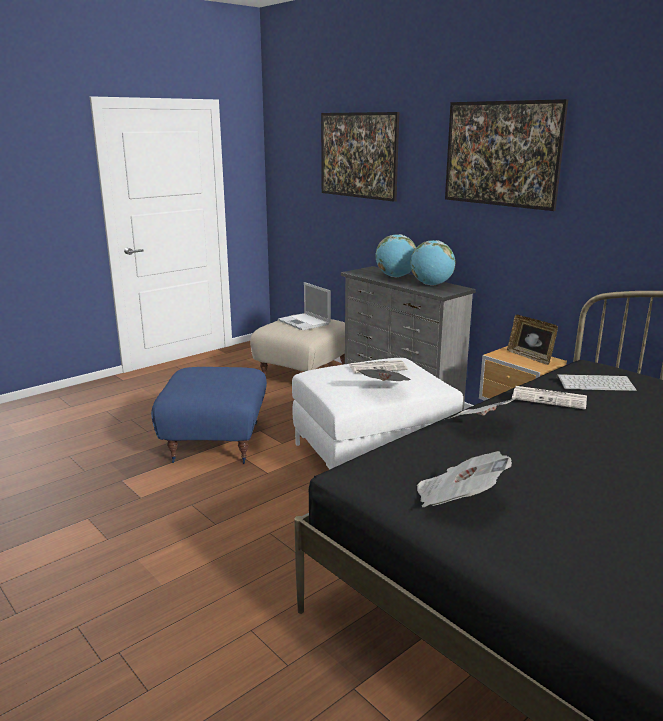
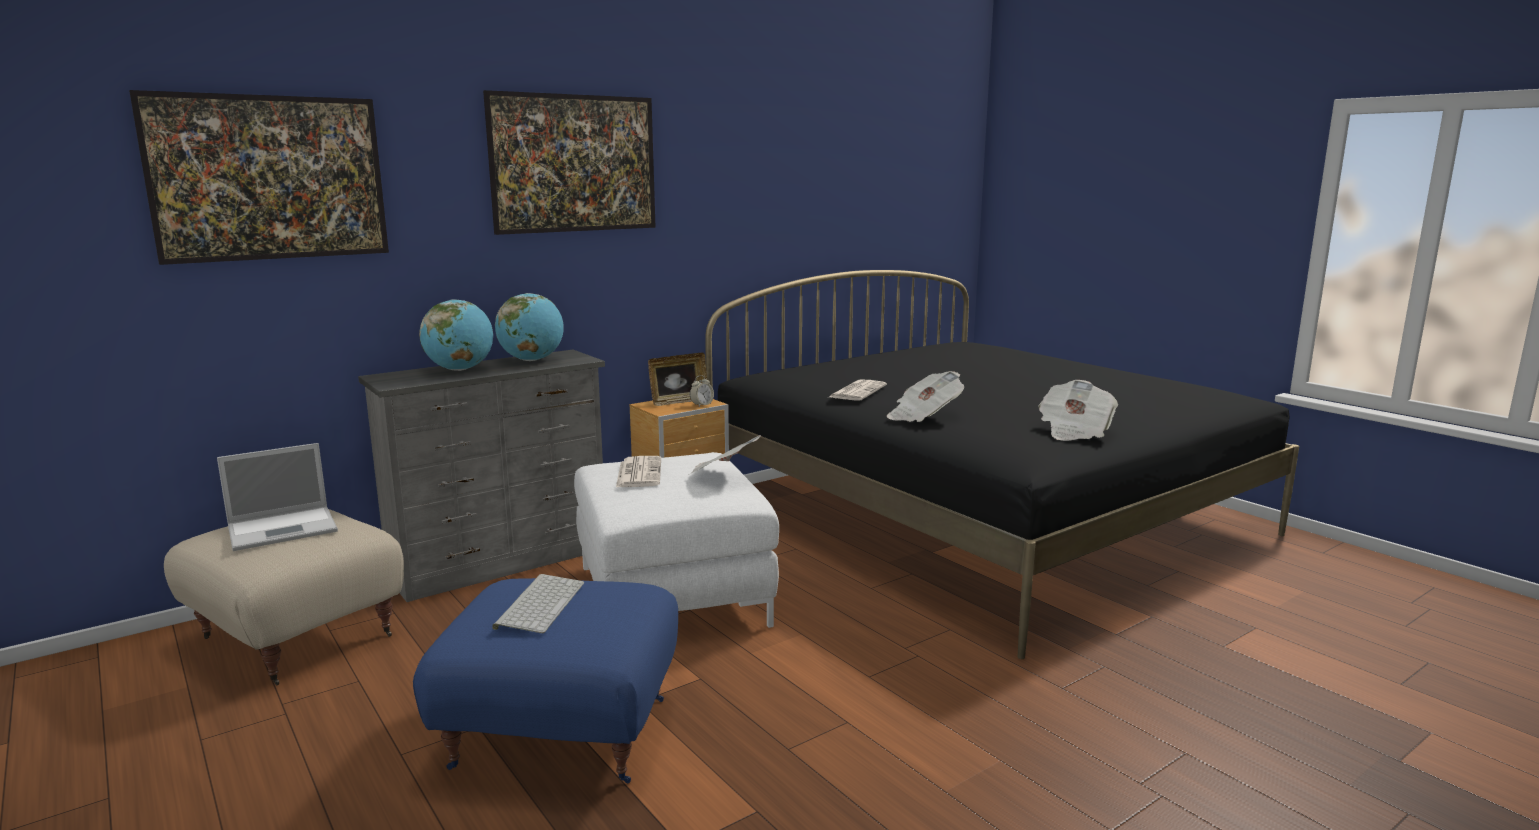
camera: 85 degrees left, 5 degrees down
keyboard [557,374,637,391] -> keyboard moved to [492,574,584,633]
none -> alarm clock [690,375,714,407]

